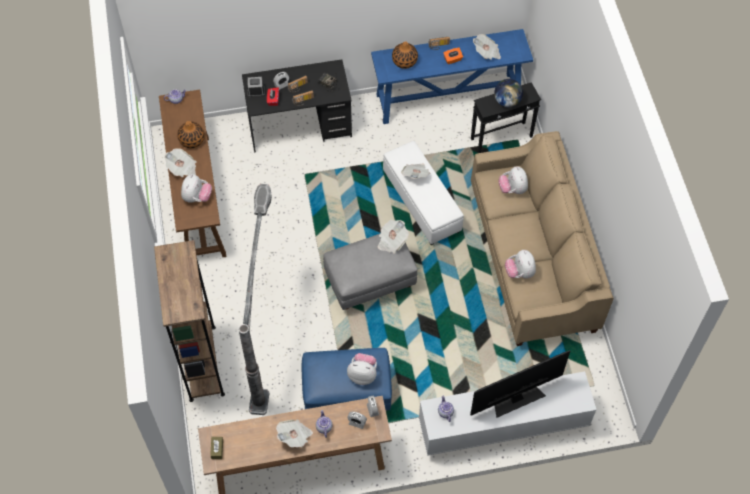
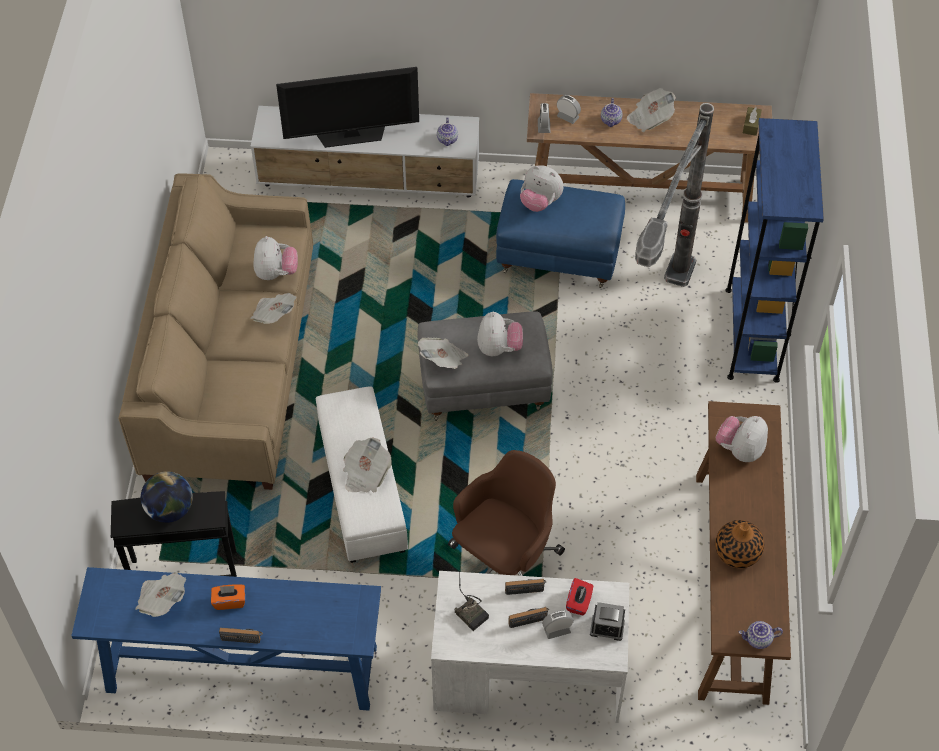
camera: 165 degrees left, 5 degrees down
brown bookcase [154,240,225,402] -> blue bookcase [726,118,824,383]
newspaper [165,148,196,177] -> newspaper moved to [250,293,297,324]
black desk [242,59,352,153] -> white desk [431,571,629,723]
vase [392,41,418,69] -> none
plush toy [498,166,528,194] -> plush toy moved to [477,311,523,356]
none -> brown office chair [448,450,565,576]

